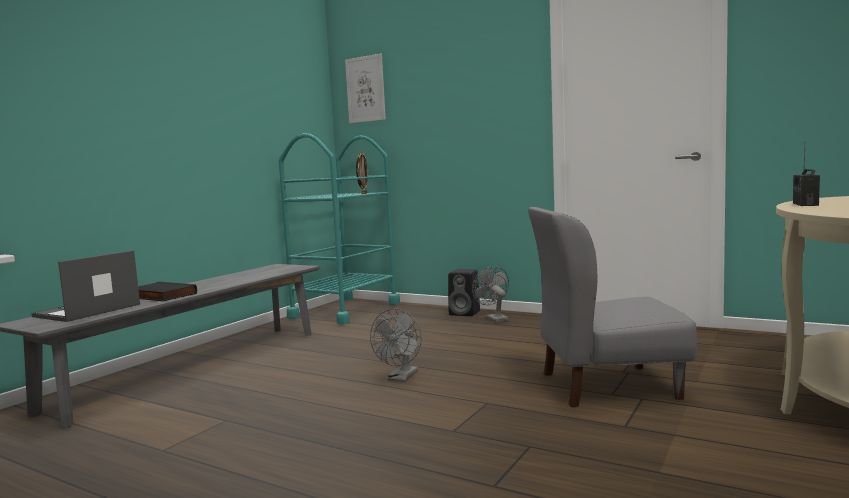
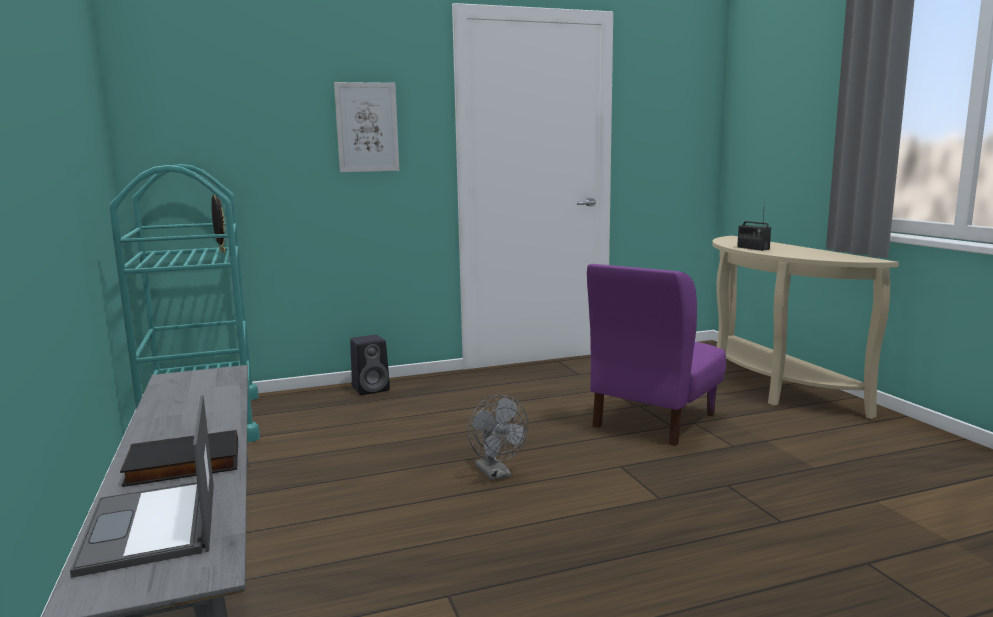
camera: 50 degrees left, 5 degrees up
picture [345,54,386,123] -> picture moved to [334,82,399,172]
grey fan [472,266,509,322] -> none
grey chair [528,207,697,407] -> purple chair [587,264,726,446]

